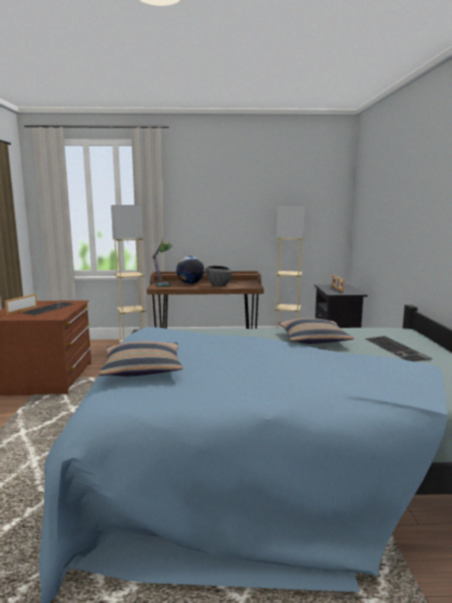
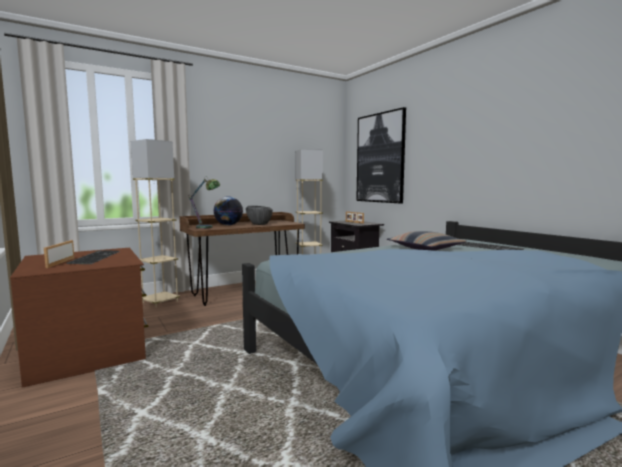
camera: 30 degrees left, 5 degrees down
pillow [99,341,183,376] -> none
none -> picture [356,107,406,204]

